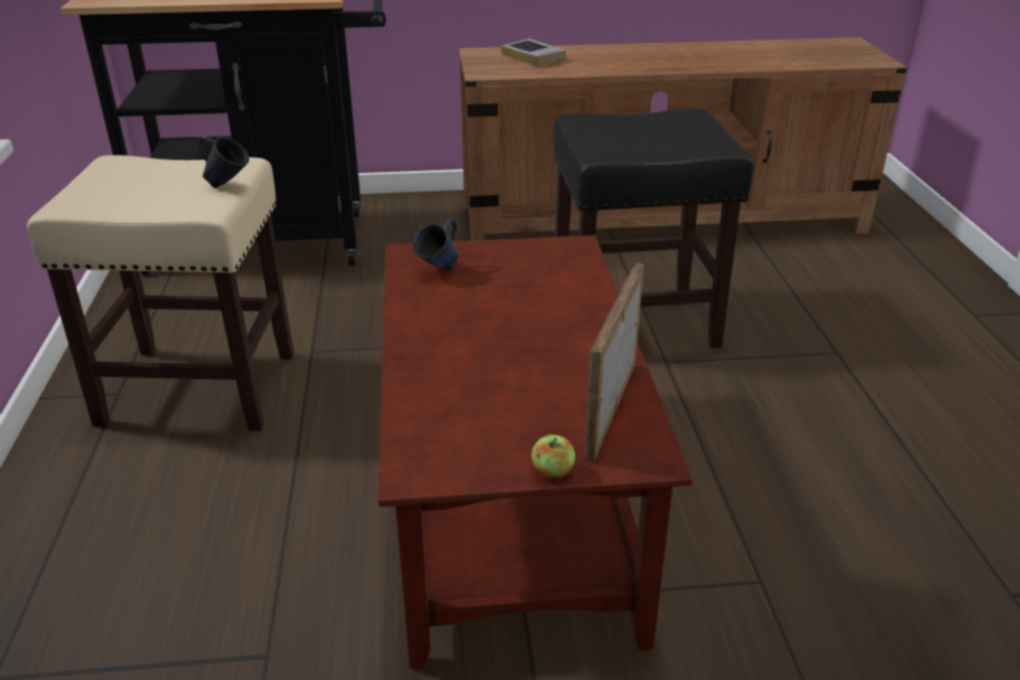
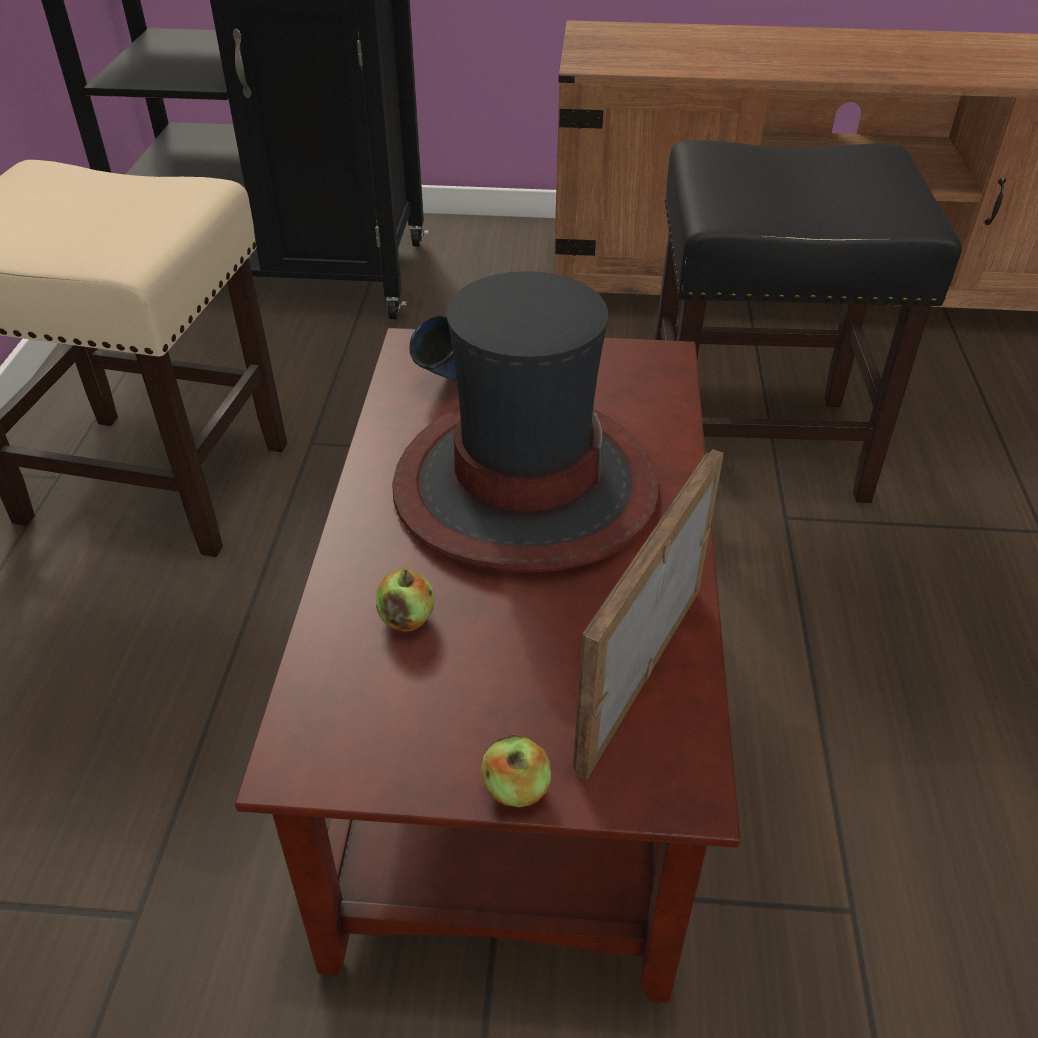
camera: 10 degrees right, 10 degrees up
blue mug [198,136,249,188] -> none
book [501,39,566,66] -> none
none -> apple [376,569,434,632]
none -> hat [392,271,659,573]

